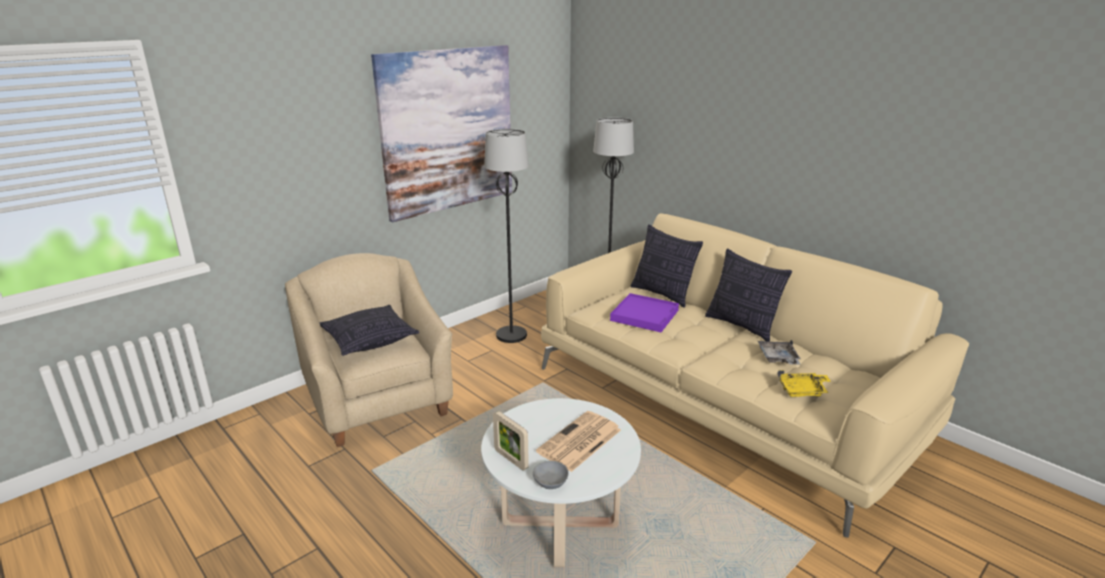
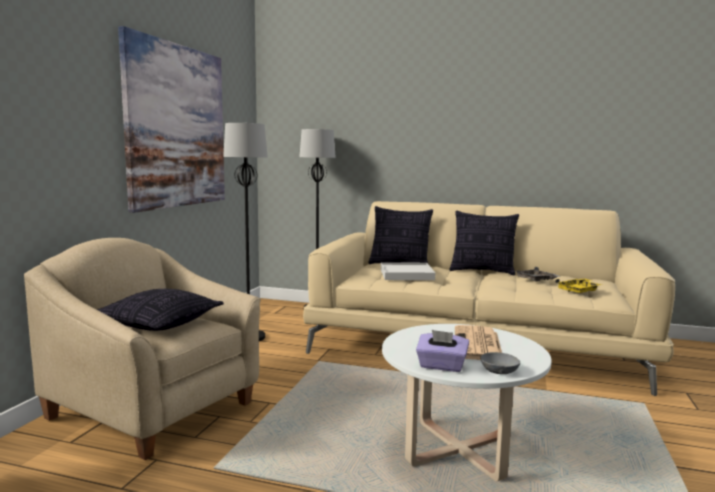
camera: 30 degrees left, 15 degrees down
picture frame [493,411,529,471] -> purple tissue box [416,330,469,372]
purple tray [610,293,679,332] -> white tray [381,262,435,280]

